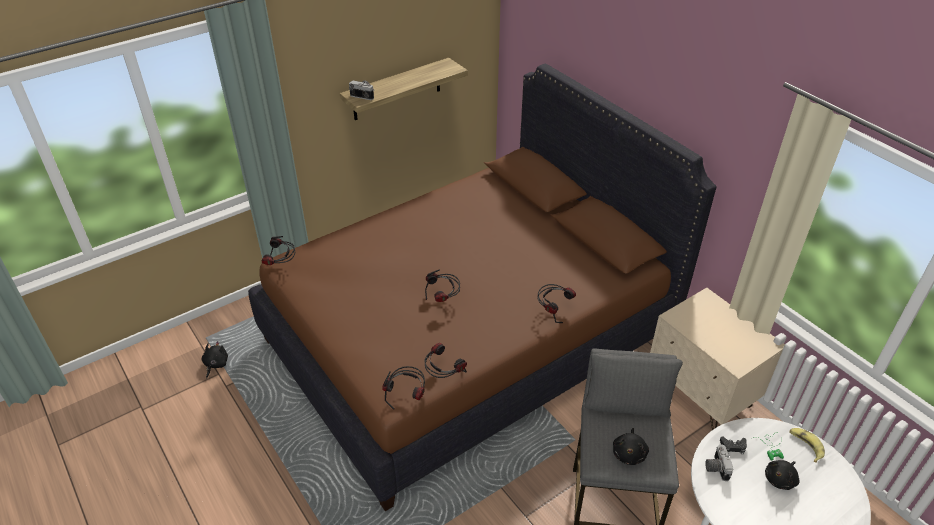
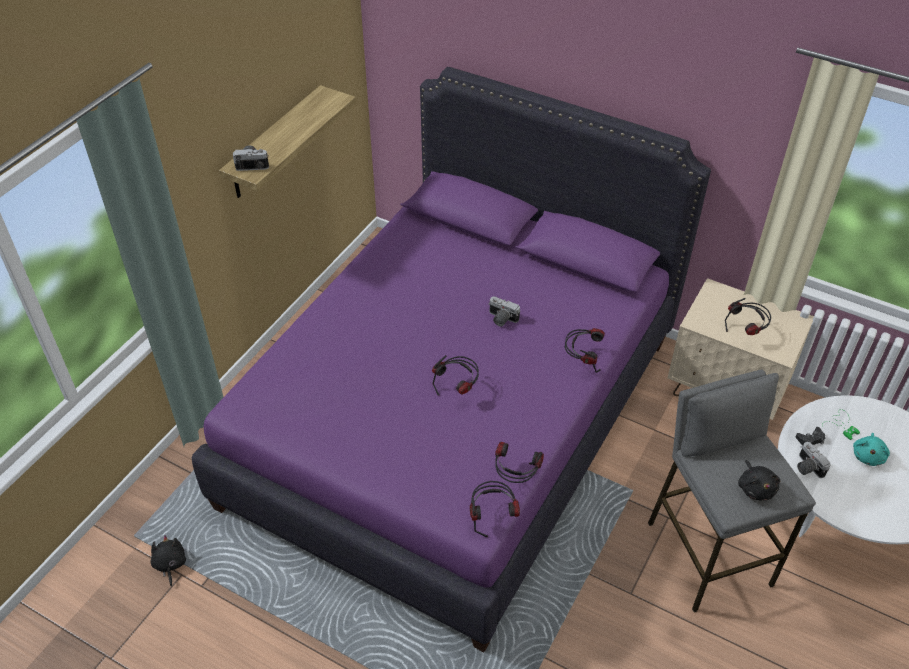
camera: 25 degrees left, 5 degrees up
brown bed [248,64,717,511] -> purple bed [192,67,711,652]
headphones [262,236,295,265] -> headphones moved to [725,298,771,335]
black plush toy [765,460,800,490] -> turquoise plush toy [853,433,890,466]
banana [790,428,825,463] -> none
none -> camera [488,296,520,326]

